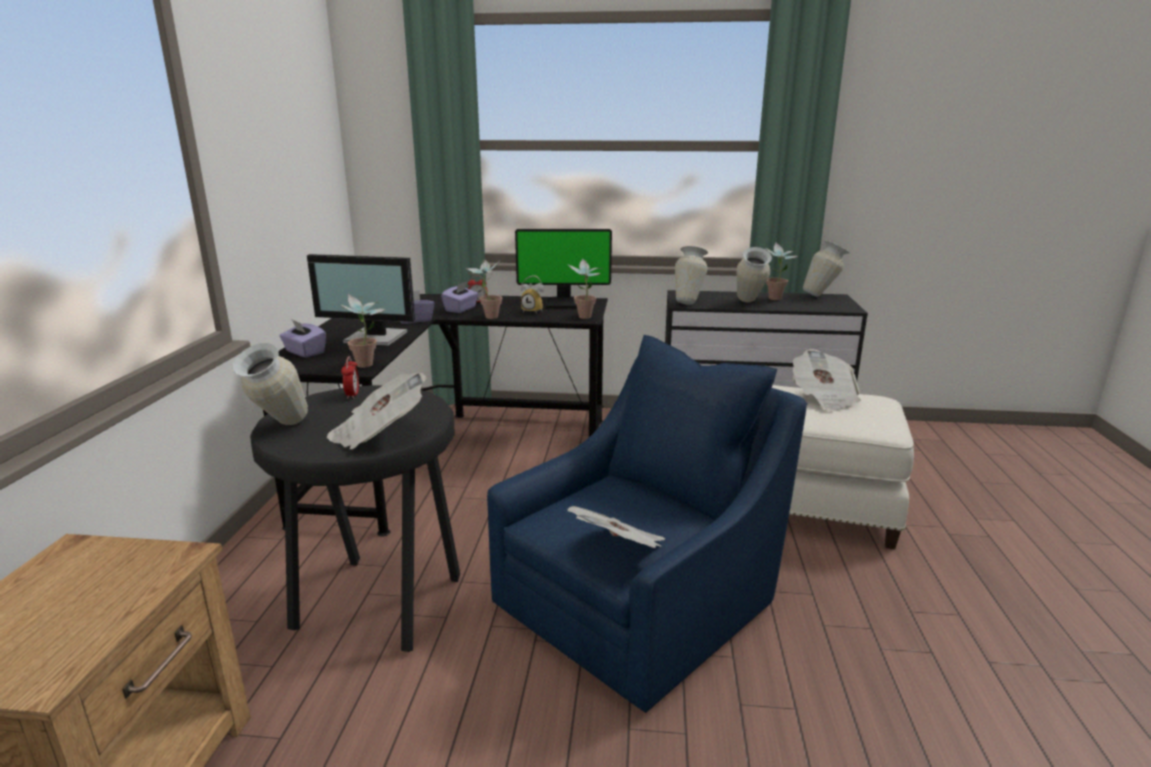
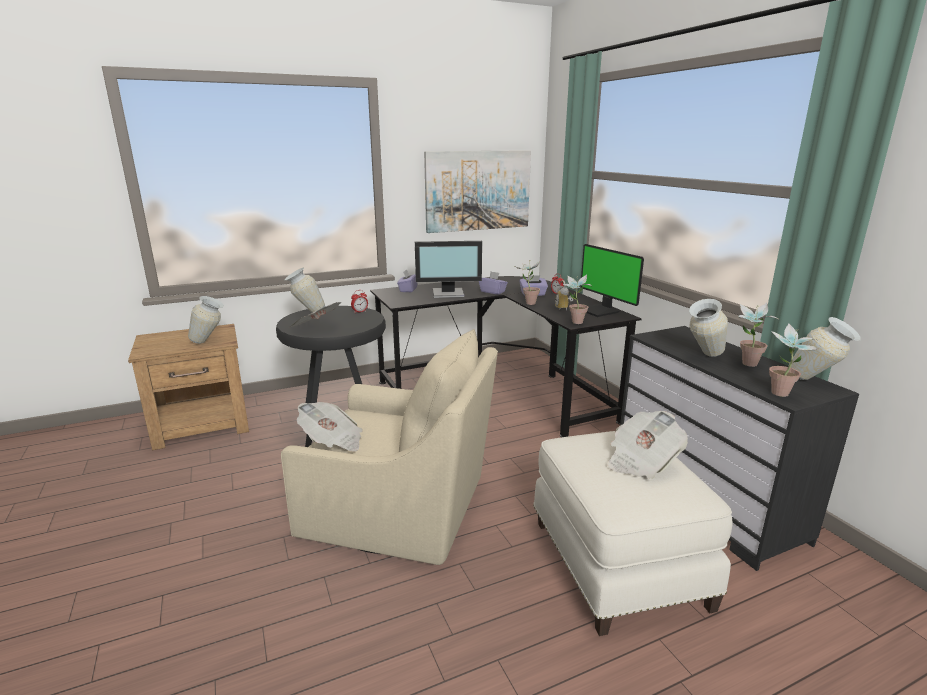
camera: 60 degrees right, 0 degrees up
monitor [307,254,415,346] -> monitor turned 75 degrees counterclockwise [415,241,482,298]
potted plant [339,294,386,368] -> potted plant moved to [769,323,818,397]
blue armchair [487,335,808,713] -> beige armchair [281,329,498,565]
vase [675,246,708,305] -> vase moved to [188,296,224,344]
none -> picture [424,150,531,233]

